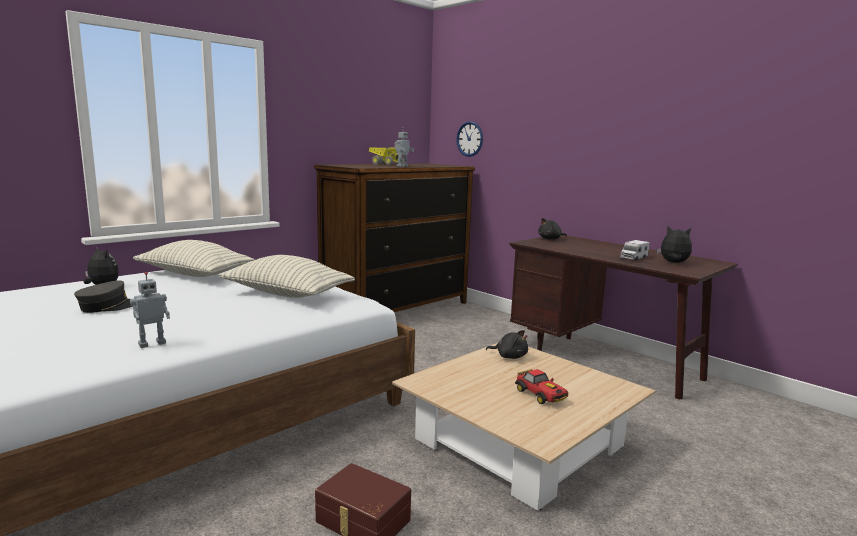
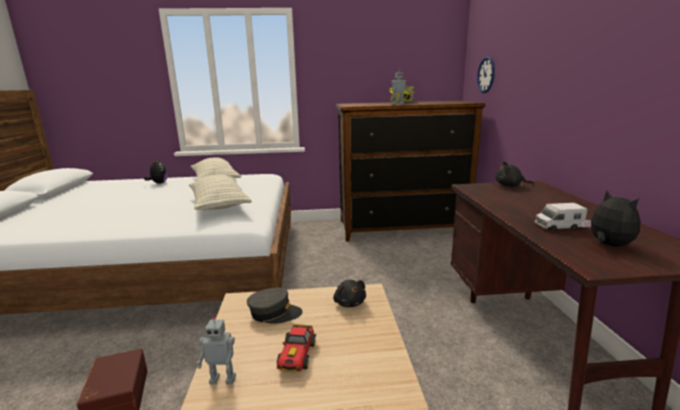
camera: 40 degrees right, 5 degrees up
grey cap [74,280,133,313] -> grey cap moved to [247,288,302,324]
toy robot [130,272,170,348] -> toy robot moved to [197,315,236,384]

